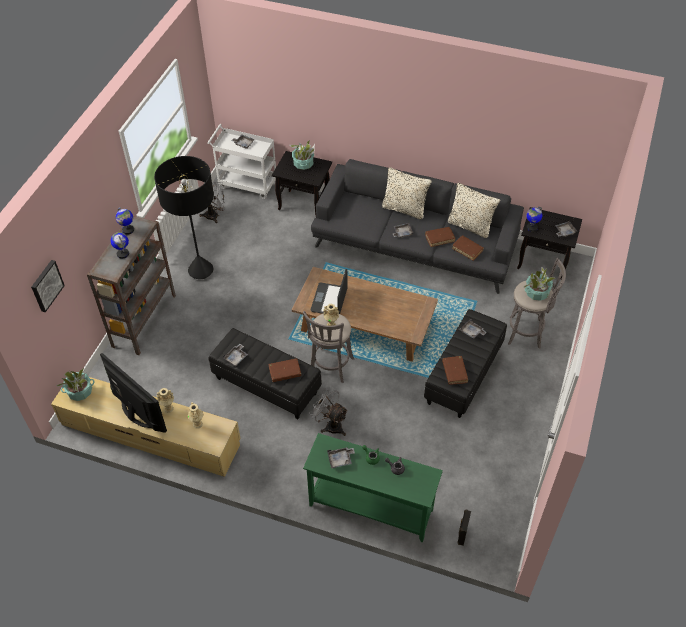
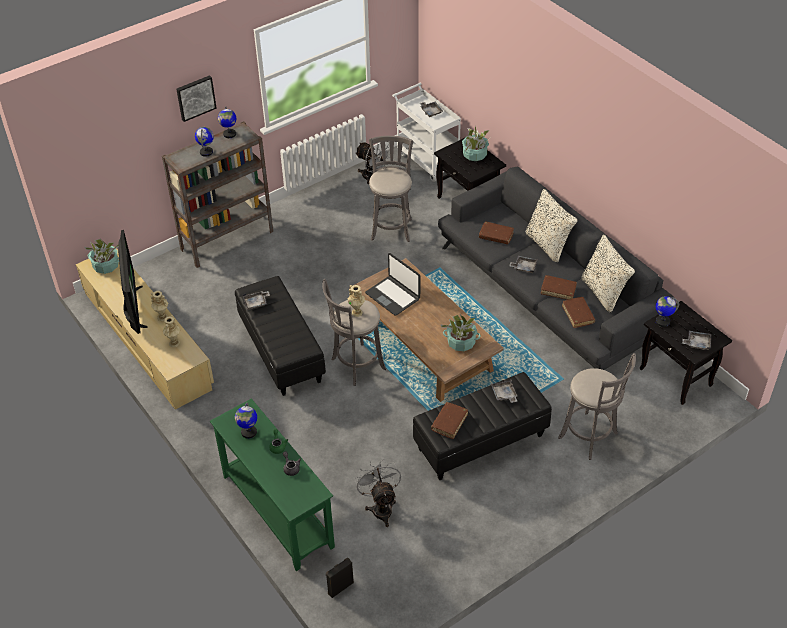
camera: 35 degrees right, 5 degrees down
picture [31,260,65,312] -> picture moved to [176,75,217,122]
black floor lamp [154,156,214,279] -> none
brown book [268,359,301,382] -> brown book moved to [479,221,514,244]
grey fan [309,387,348,436] -> grey fan moved to [355,459,401,527]
laptop [311,269,348,314] -> laptop turned 90 degrees counterclockwise [365,253,420,316]
grey tray [327,447,355,468] -> globe [235,403,257,439]
potted plant [524,266,555,301] -> potted plant moved to [441,315,481,351]
none -> grey stool [369,136,413,242]

